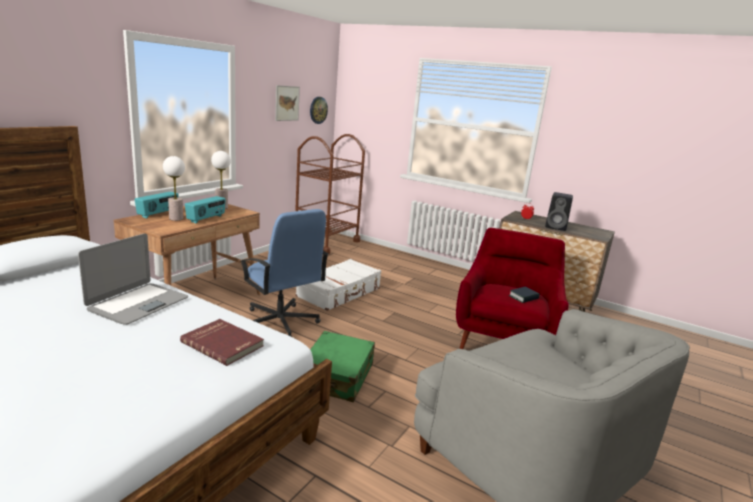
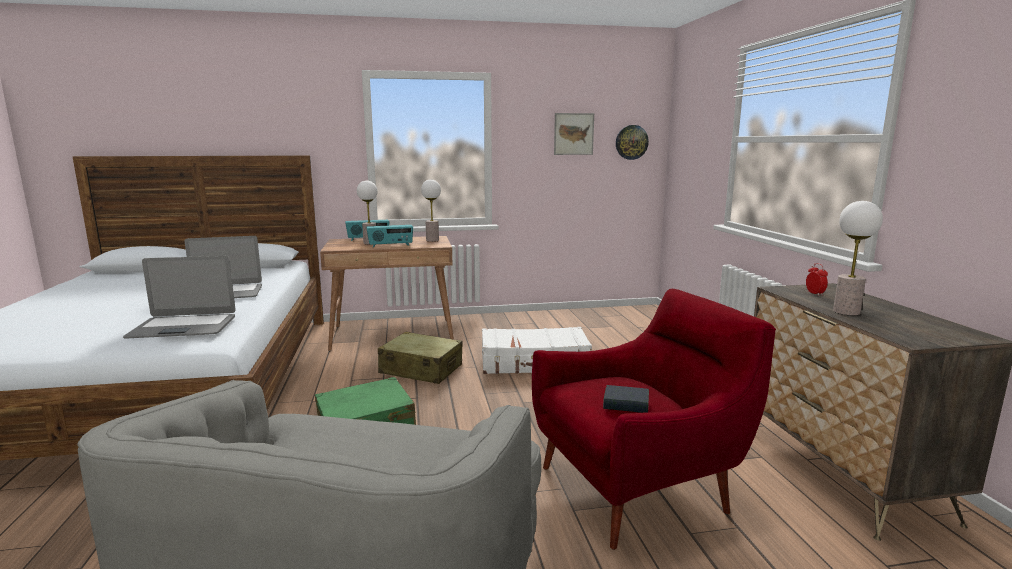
camera: 50 degrees right, 5 degrees down
red book [180,319,264,366] -> laptop [123,256,236,338]
blue office chair [239,209,329,337] -> beige suitcase [378,332,463,384]
brown cart [295,134,365,254] -> none
black speaker [545,192,573,231] -> table lamp [833,201,883,316]

